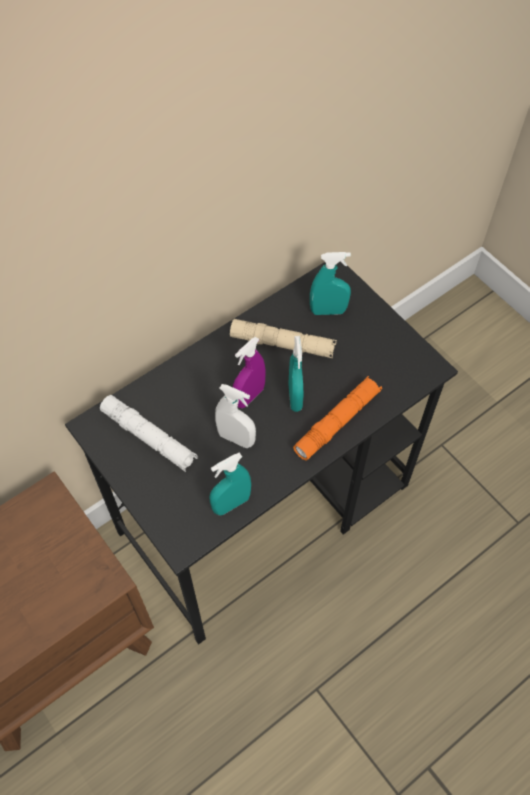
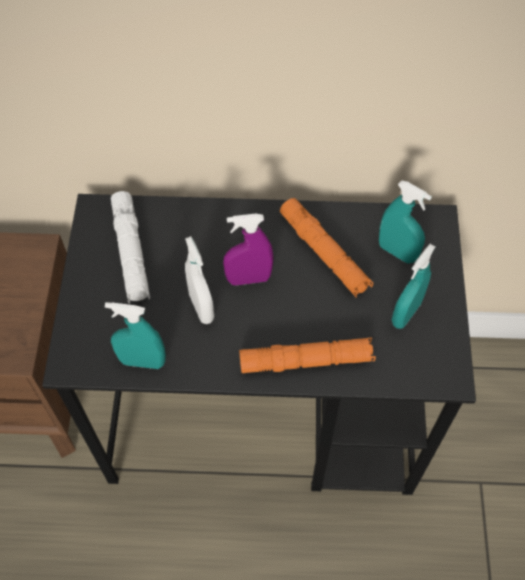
camera: 40 degrees right, 0 degrees up
beige flashlight [230,319,337,358] -> orange flashlight [280,198,373,298]
turquoise spray bottle [288,336,303,412] -> turquoise spray bottle moved to [392,244,435,329]

